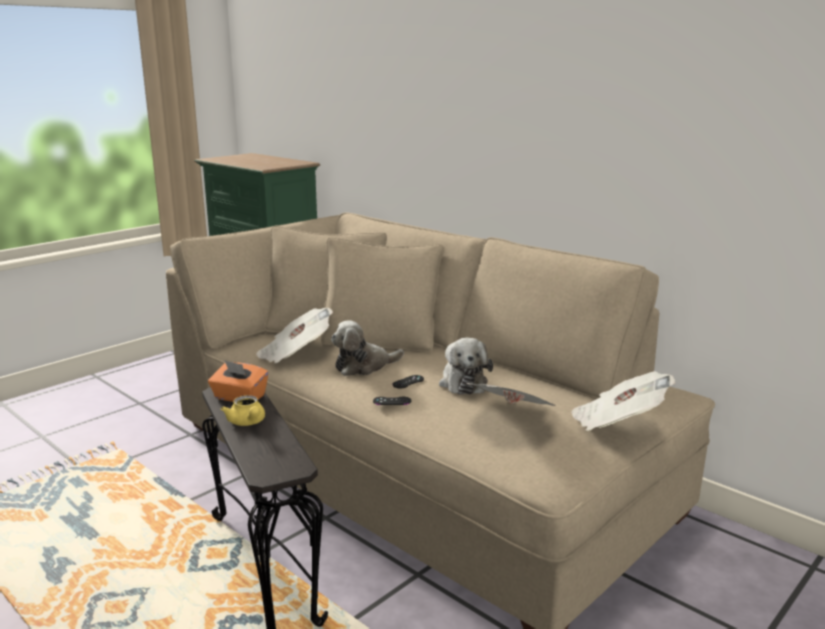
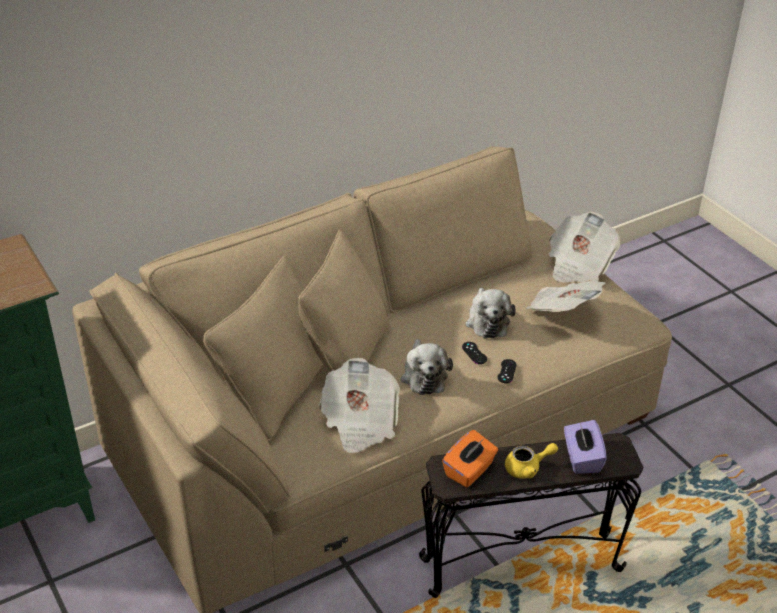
camera: 75 degrees left, 20 degrees up
plush toy [439,338,493,395] -> plush toy turned 75 degrees clockwise [465,288,516,339]
none -> purple tissue box [564,420,607,474]

